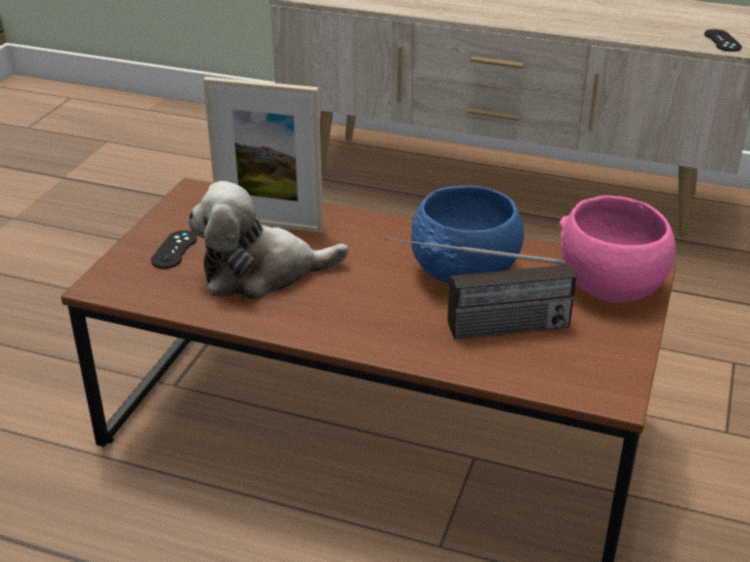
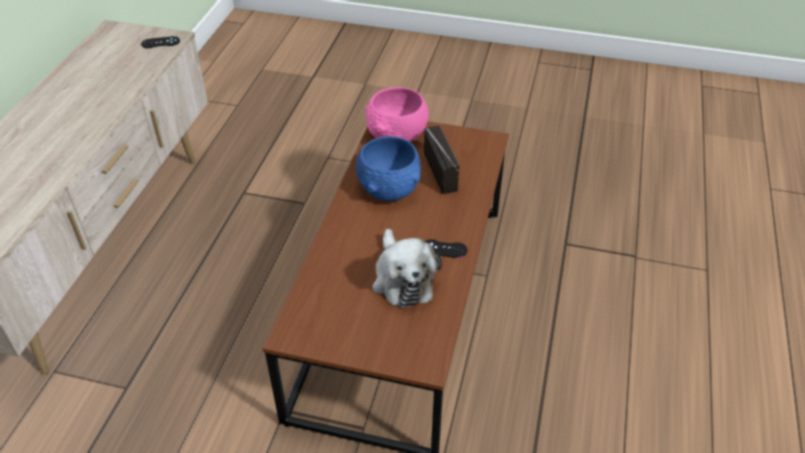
camera: 95 degrees left, 10 degrees up
black game controller [151,230,197,269] -> black game controller moved to [425,239,467,258]
picture frame [203,77,323,233] -> none

